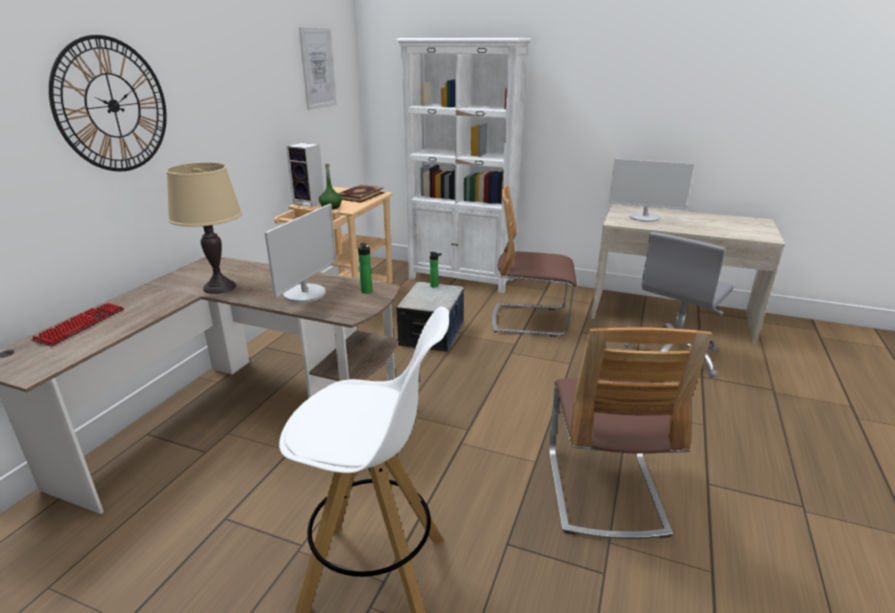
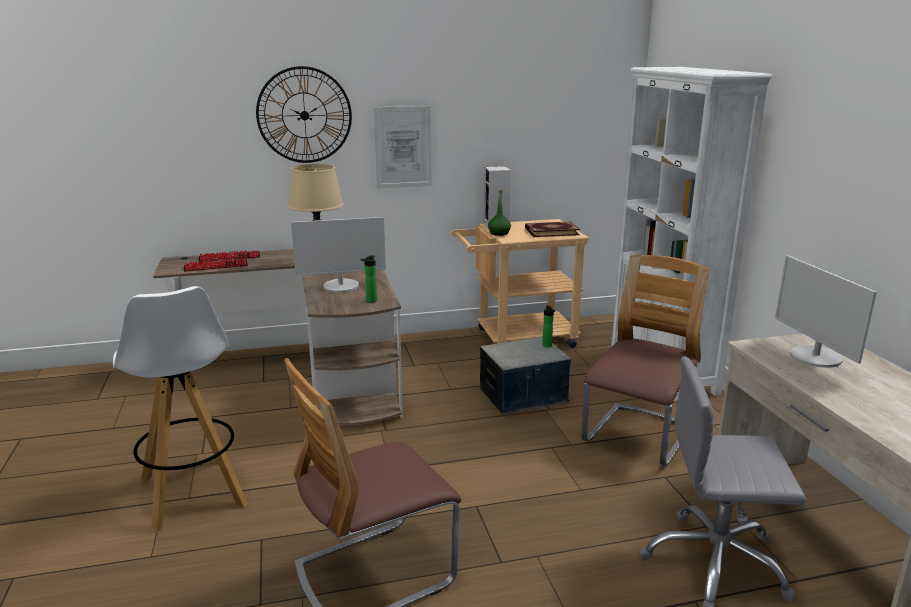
camera: 55 degrees right, 5 degrees down
picture [299,27,337,110] -> picture moved to [373,106,432,189]
chair [492,185,577,337] -> chair turned 60 degrees clockwise [581,255,709,466]
none -> keyboard [184,258,248,272]

